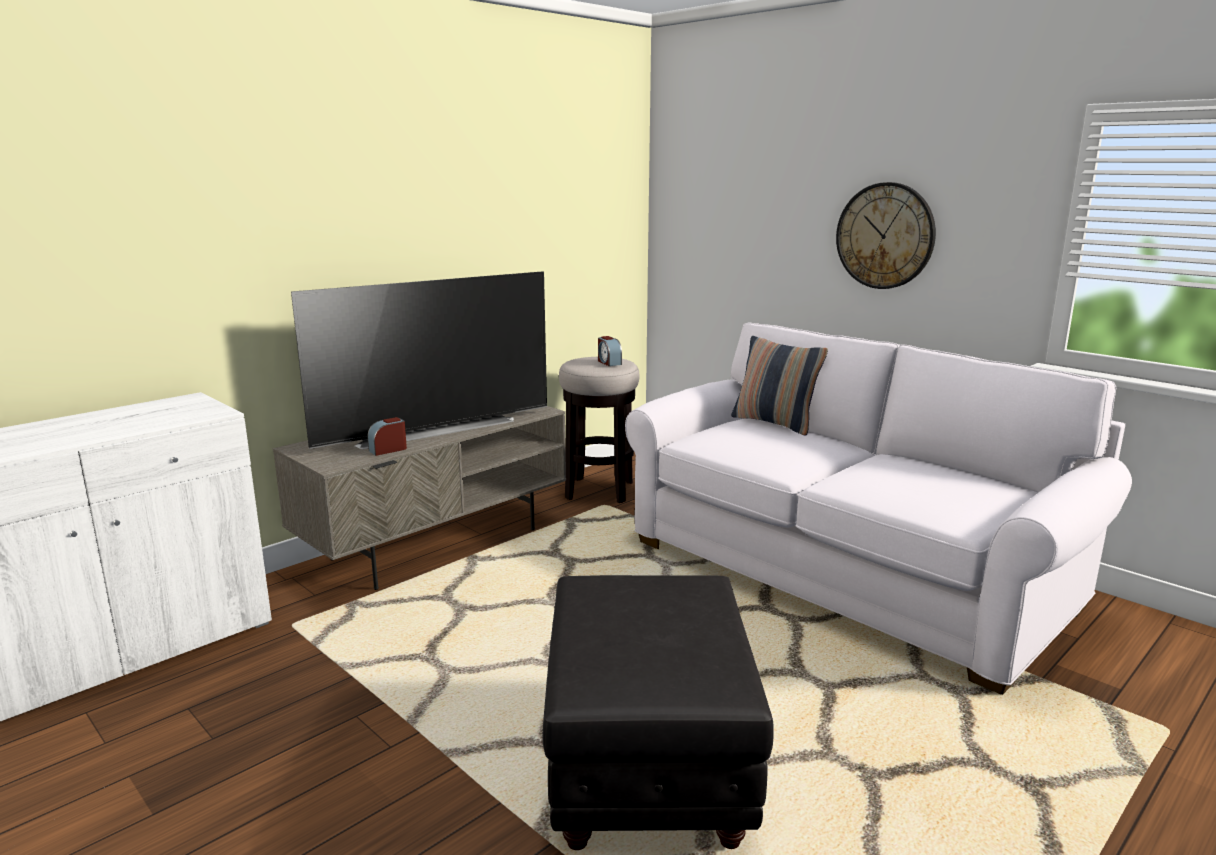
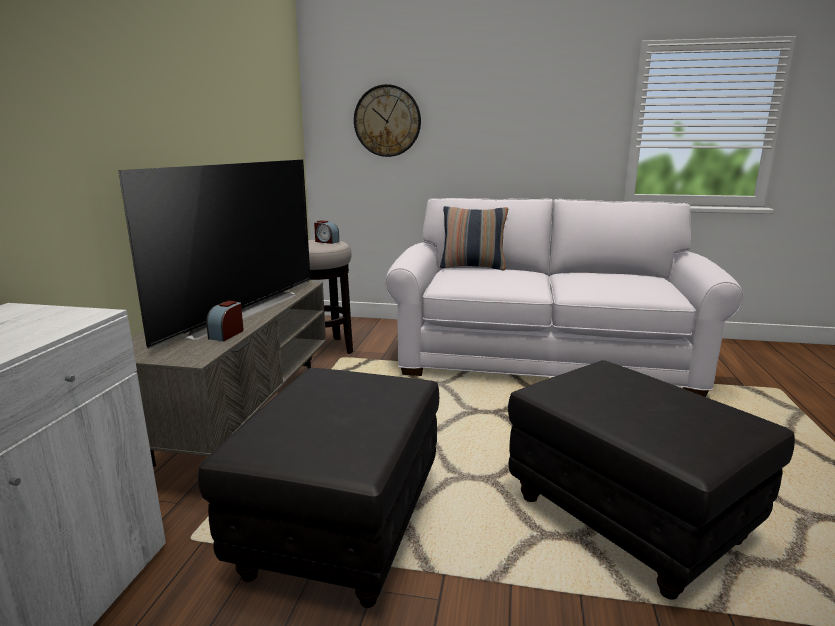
camera: 35 degrees left, 0 degrees up
wall clock [836,182,936,289] -> wall clock moved to [354,84,421,157]
none -> black ottoman [198,368,439,608]

